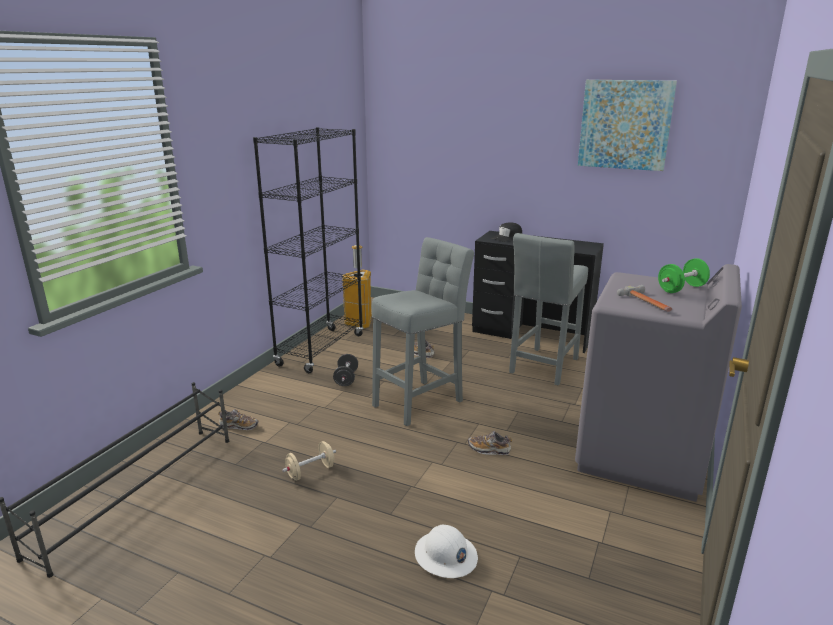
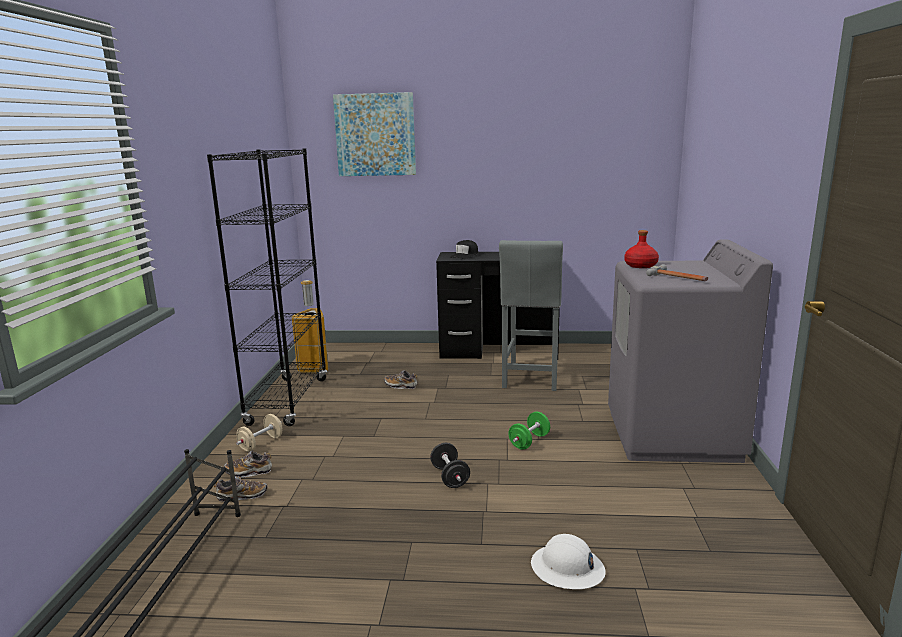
camera: 20 degrees left, 5 degrees down
beige dumbbell [282,441,336,481] -> beige dumbbell moved to [236,414,282,452]
black dumbbell [333,354,358,386] -> black dumbbell moved to [430,443,470,488]
grey stool [372,237,474,426] -> none
shoe [468,431,512,455] -> shoe moved to [224,450,272,478]
picture [578,80,677,171] -> picture moved to [333,92,416,176]
green dumbbell [658,258,710,293] -> green dumbbell moved to [508,412,550,450]
none -> red bottle [624,230,659,268]

